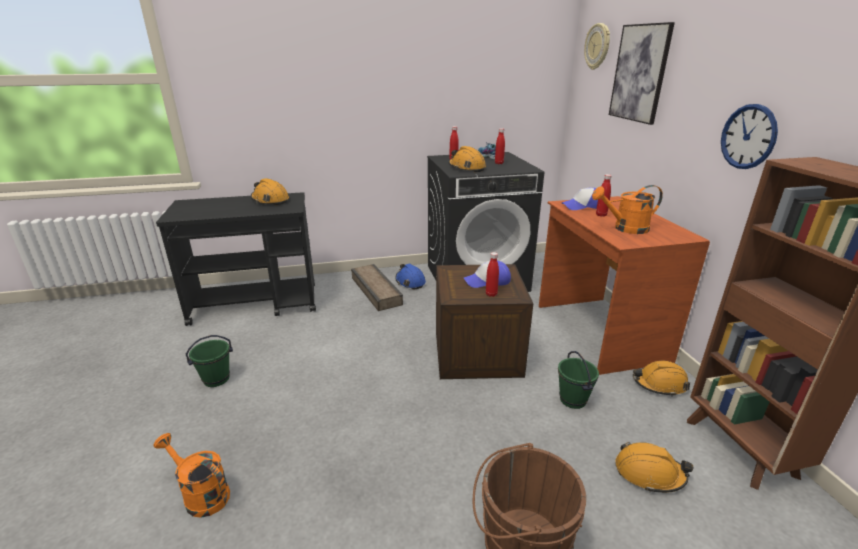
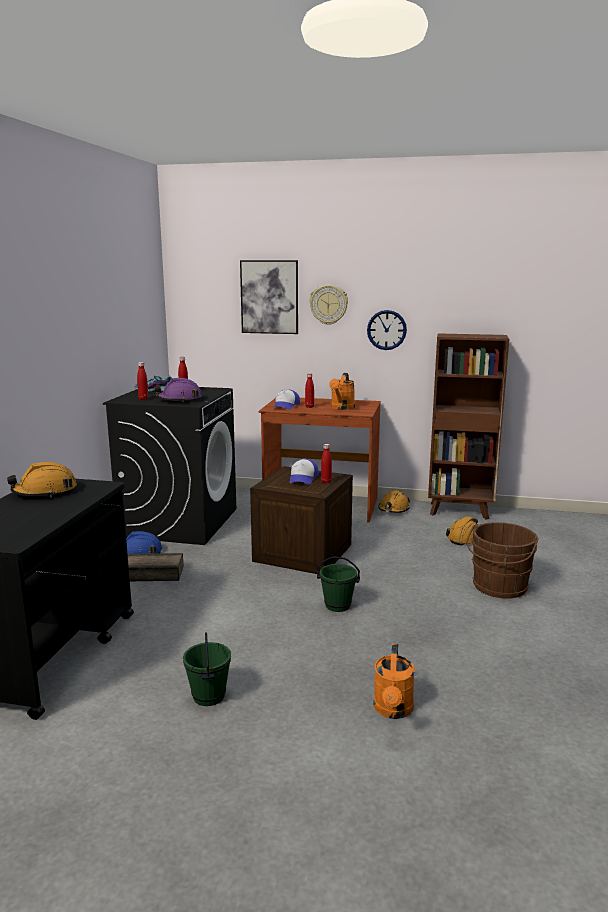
camera: 65 degrees left, 10 degrees down
orange watering can [154,433,230,518] -> orange watering can turned 45 degrees counterclockwise [373,644,415,719]
orange hard hat [449,146,486,172] -> purple hard hat [154,378,202,402]
green bucket [558,351,599,409] -> green bucket moved to [317,556,360,612]
wall clock [584,23,610,70] -> wall clock moved to [309,285,348,325]

